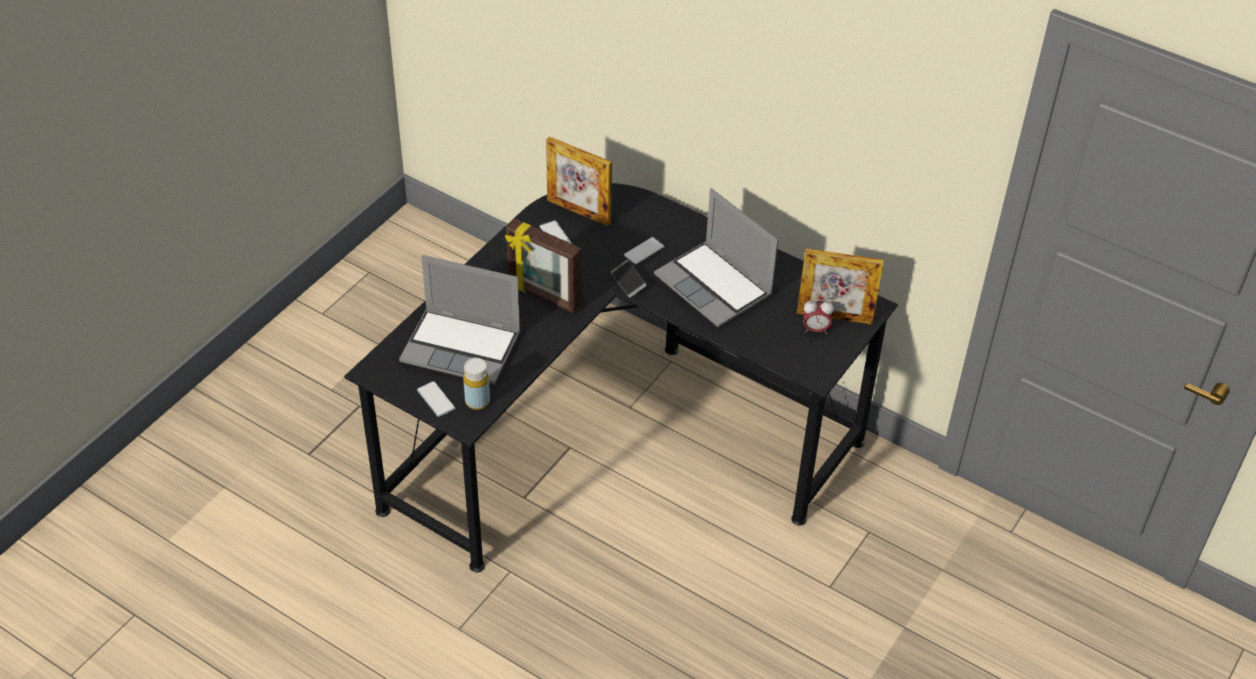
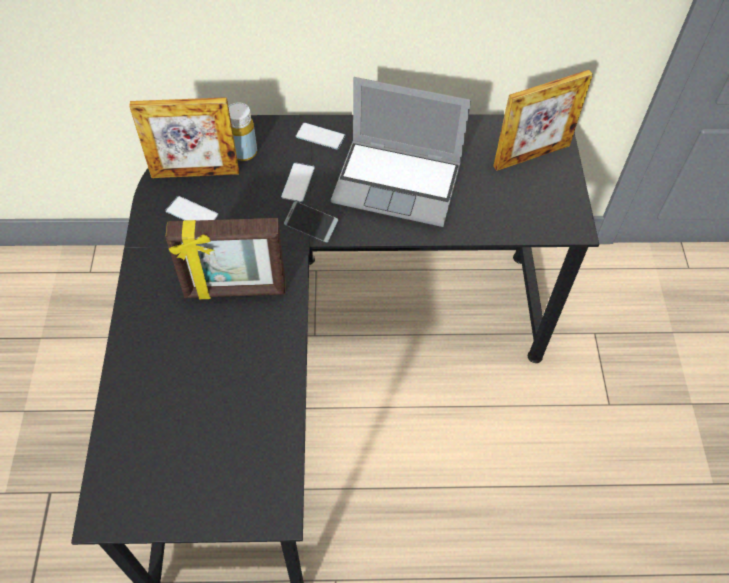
camera: 35 degrees left, 10 degrees up
laptop [399,255,521,385] -> none
phone [417,381,455,417] -> phone moved to [296,123,346,149]
yellow bottle [463,358,490,410] -> yellow bottle moved to [228,102,257,161]
alarm clock [803,299,834,334] -> none

